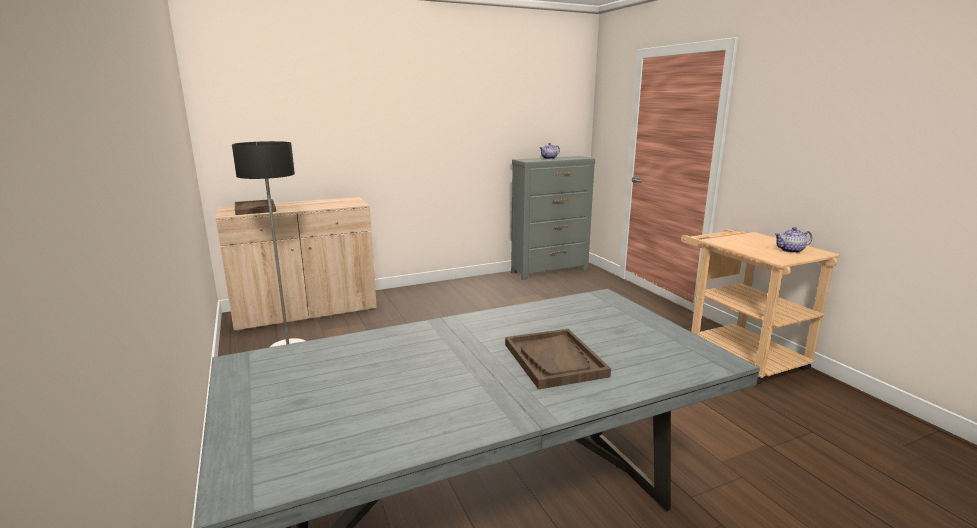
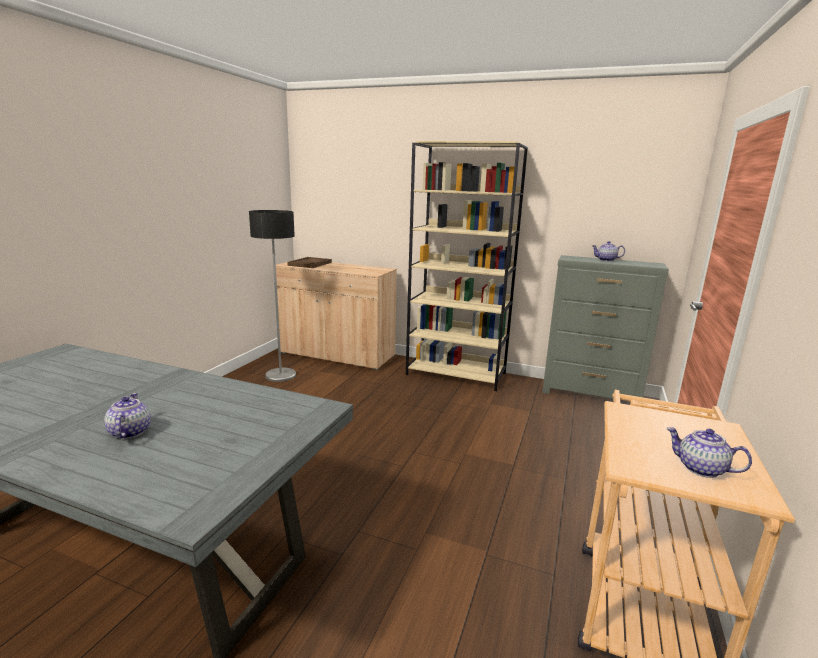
camera: 45 degrees right, 0 degrees up
brown tray [505,329,611,389] -> teapot [104,393,151,439]
none -> beige bookcase [406,141,528,391]

